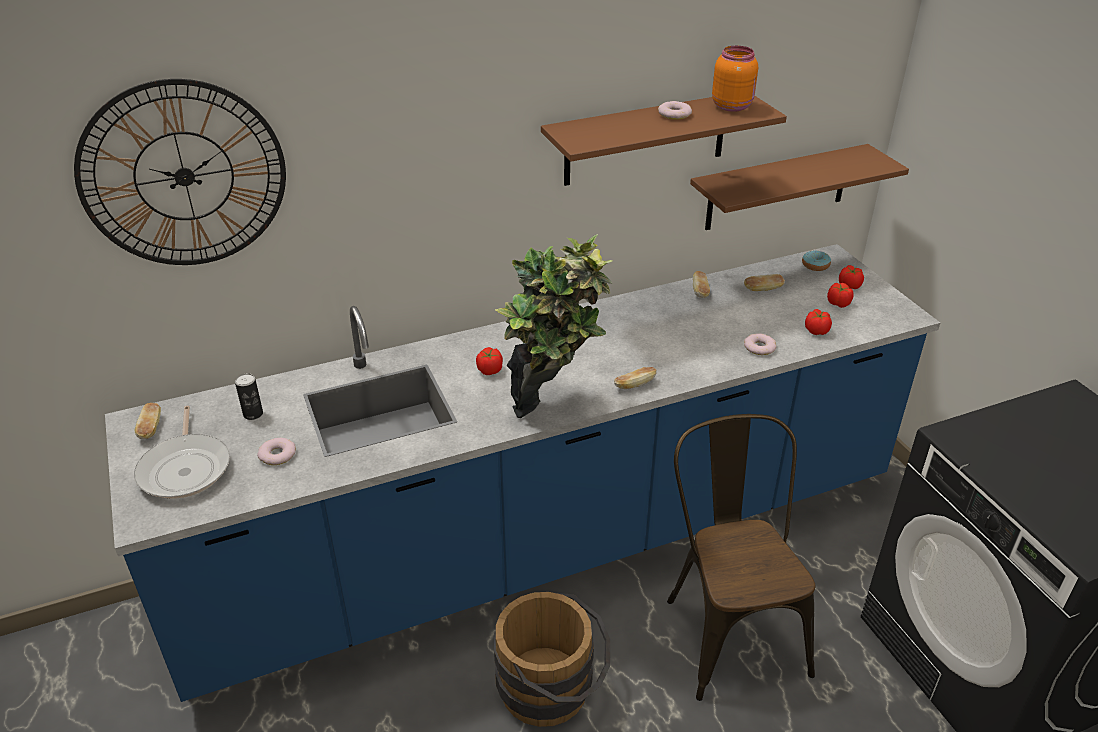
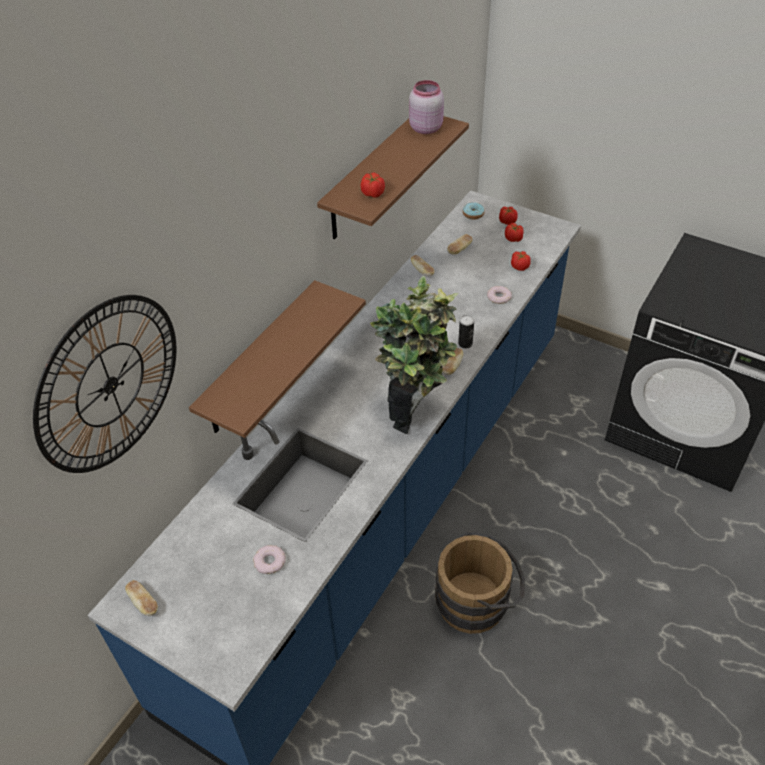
camera: 35 degrees left, 10 degrees up
frying pan [134,406,230,499] -> none
can [235,373,263,420] -> can moved to [458,315,474,349]
tomato [476,347,503,375] -> tomato moved to [361,173,385,198]
donut [658,101,692,120] -> none
brown chair [667,414,816,701] -> none
brown shelf [690,144,909,230] -> brown shelf moved to [189,280,366,438]
orange jar [712,46,758,112] -> pink jar [409,80,444,134]

